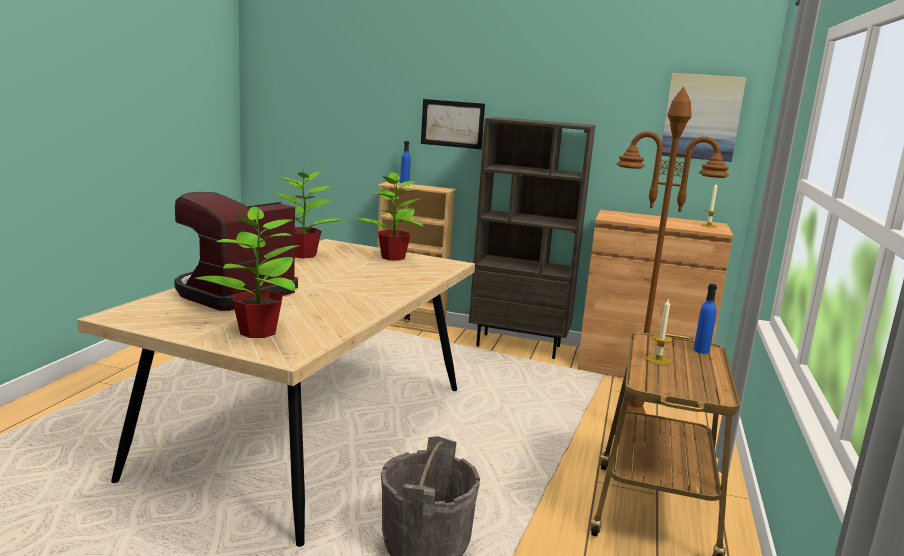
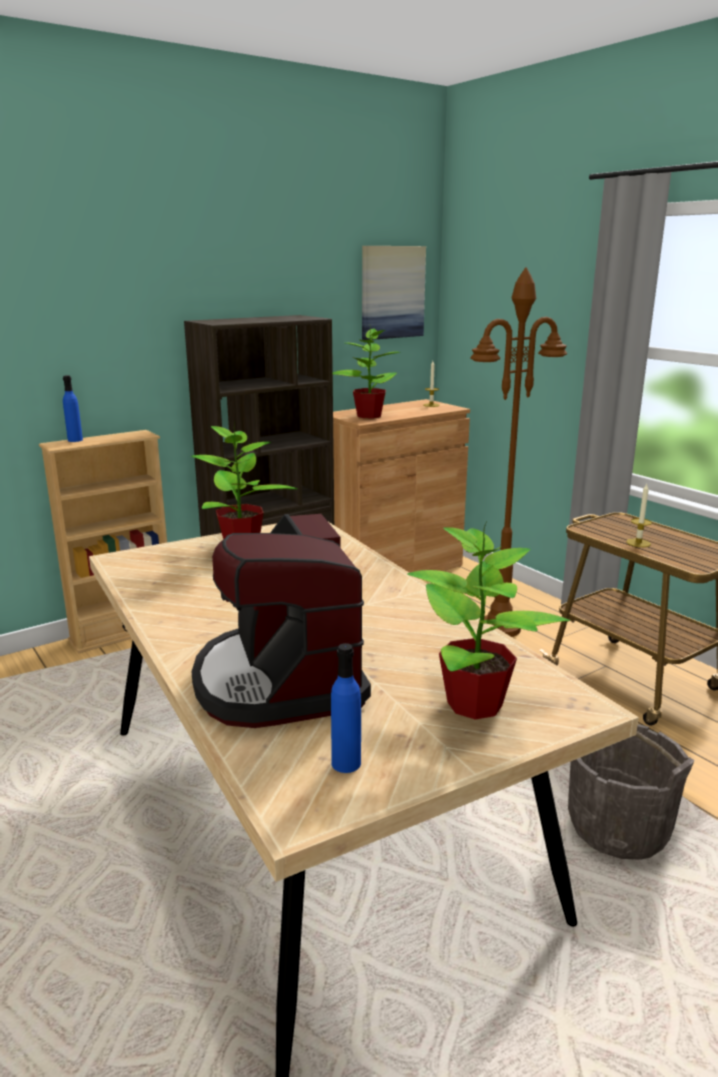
camera: 50 degrees left, 5 degrees up
potted plant [274,171,344,258] -> potted plant moved to [333,328,401,418]
picture [421,99,485,149] -> none
blue bottle [693,284,717,354] -> blue bottle moved to [331,643,361,773]

